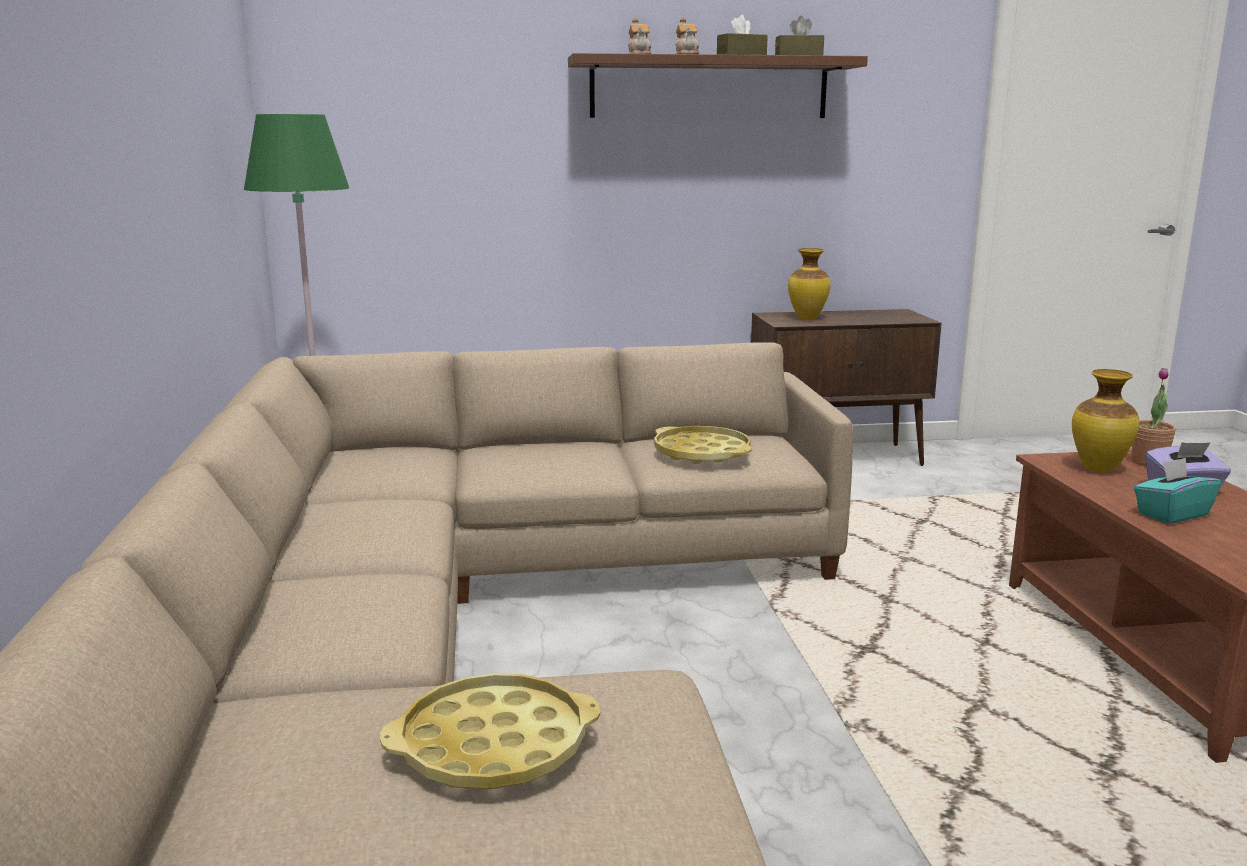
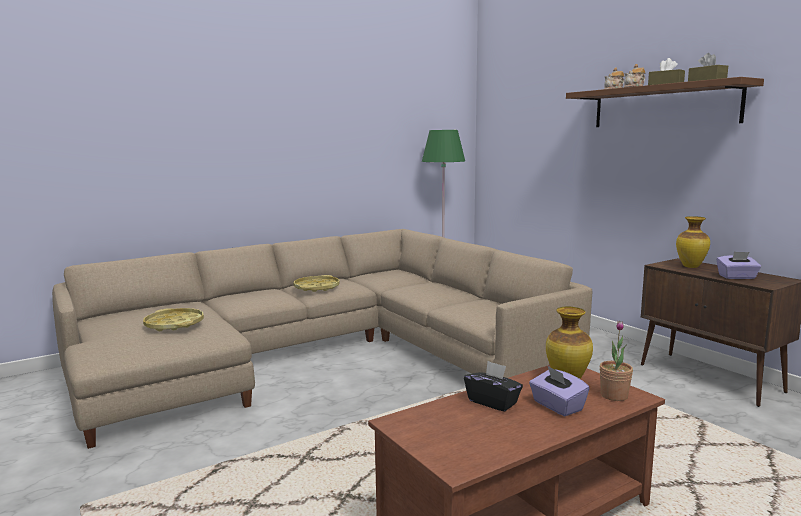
camera: 65 degrees right, 5 degrees down
yellow tray [654,426,752,465] -> yellow tray moved to [293,275,340,292]
turquoise tissue box [1134,458,1221,524] -> black tissue box [464,361,523,412]
none -> purple tissue box [717,252,761,279]

